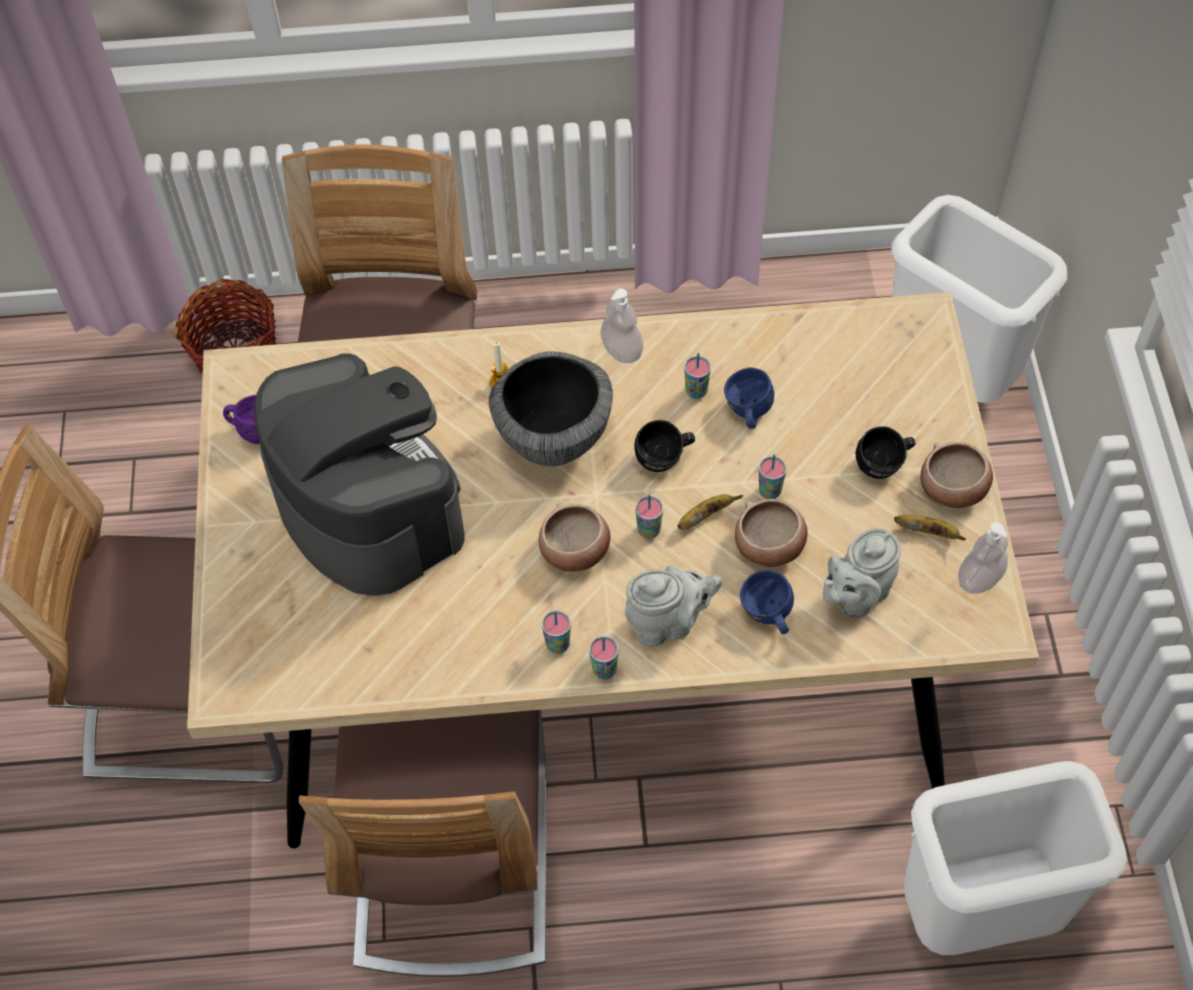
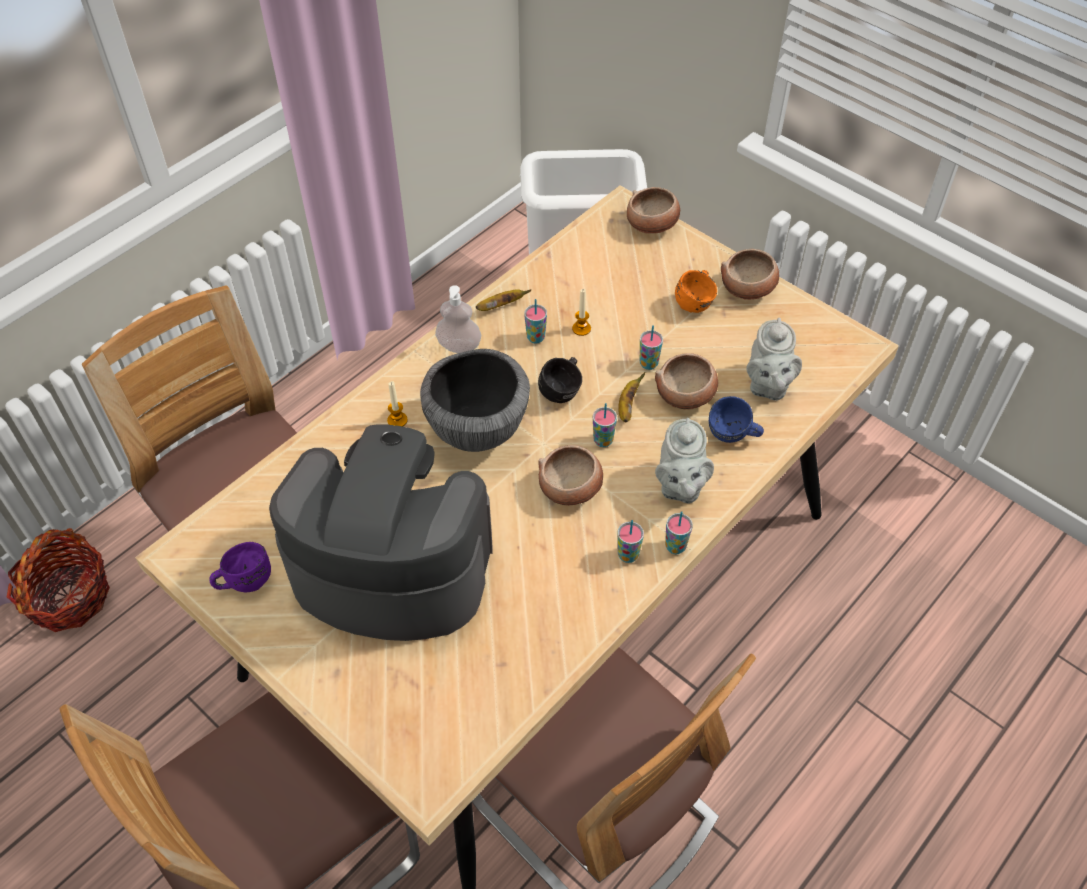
camera: 45 degrees left, 5 degrees down
grey teapot [625,566,723,647] -> grey teapot turned 150 degrees clockwise [655,418,714,504]
blue mug [724,367,774,429] -> candle [572,289,591,336]
black mug [855,426,916,479] -> orange mug [675,270,717,313]
banana [894,515,966,541] -> banana moved to [476,289,531,311]
white trash can [903,761,1127,955] -> none
soap dispenser [958,522,1008,594] -> none
none -> bowl [627,187,680,233]

